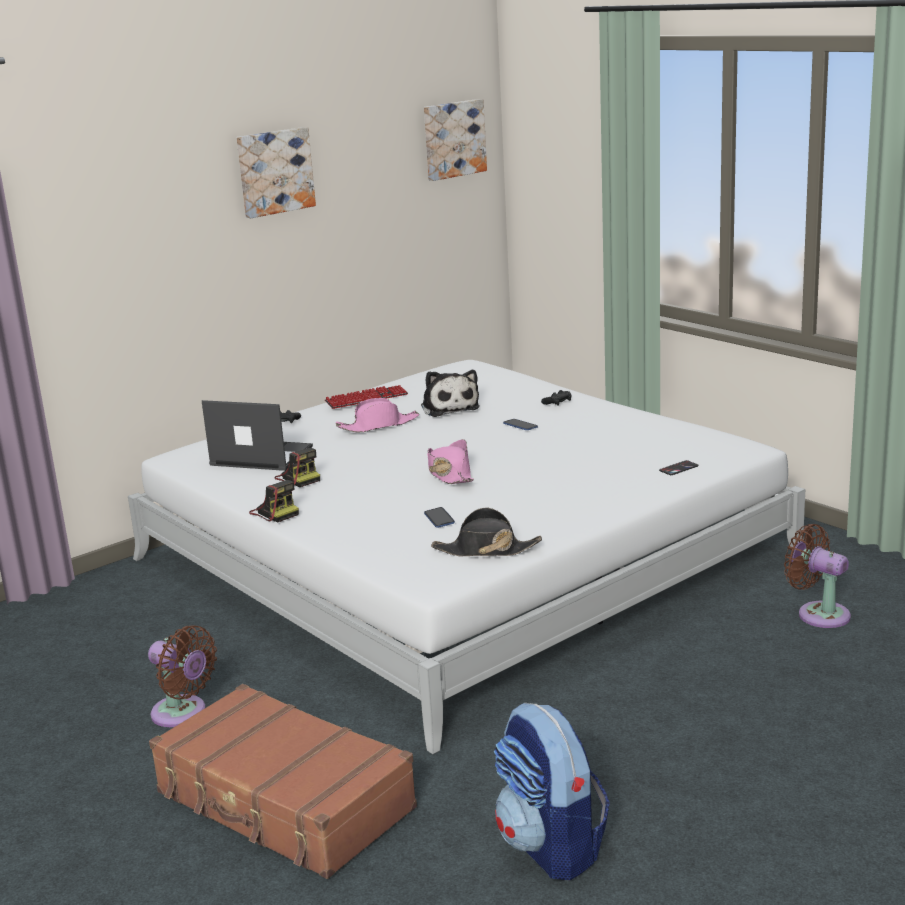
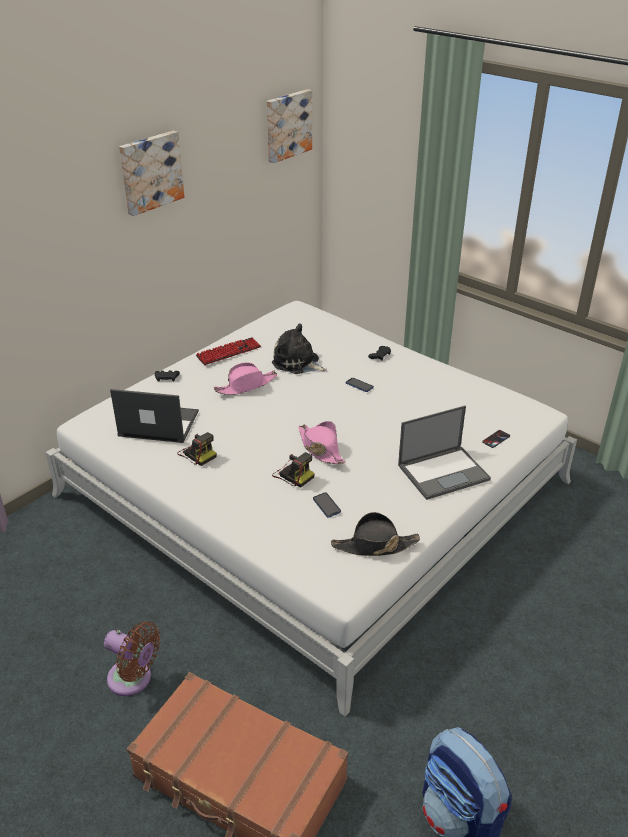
camera: 10 degrees left, 15 degrees up
camera [249,480,299,523] -> camera moved to [272,452,315,488]
plush toy [421,370,479,417] -> plush toy turned 150 degrees clockwise [272,324,327,374]
brown fan [784,524,851,628] -> none
none -> laptop [398,405,491,500]

